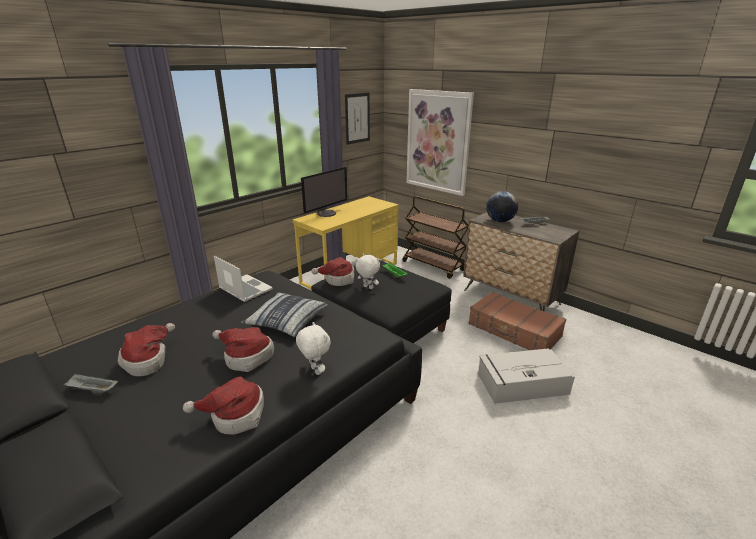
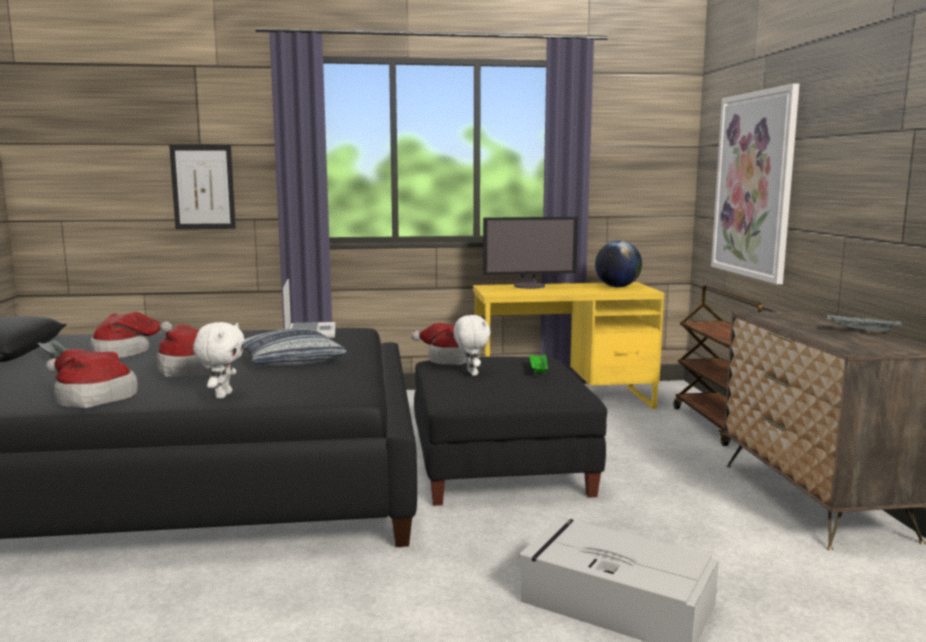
camera: 40 degrees right, 15 degrees down
picture [345,93,370,145] -> picture moved to [169,145,236,229]
brown suitcase [469,291,566,350] -> none
globe [486,191,518,222] -> globe moved to [595,241,642,287]

